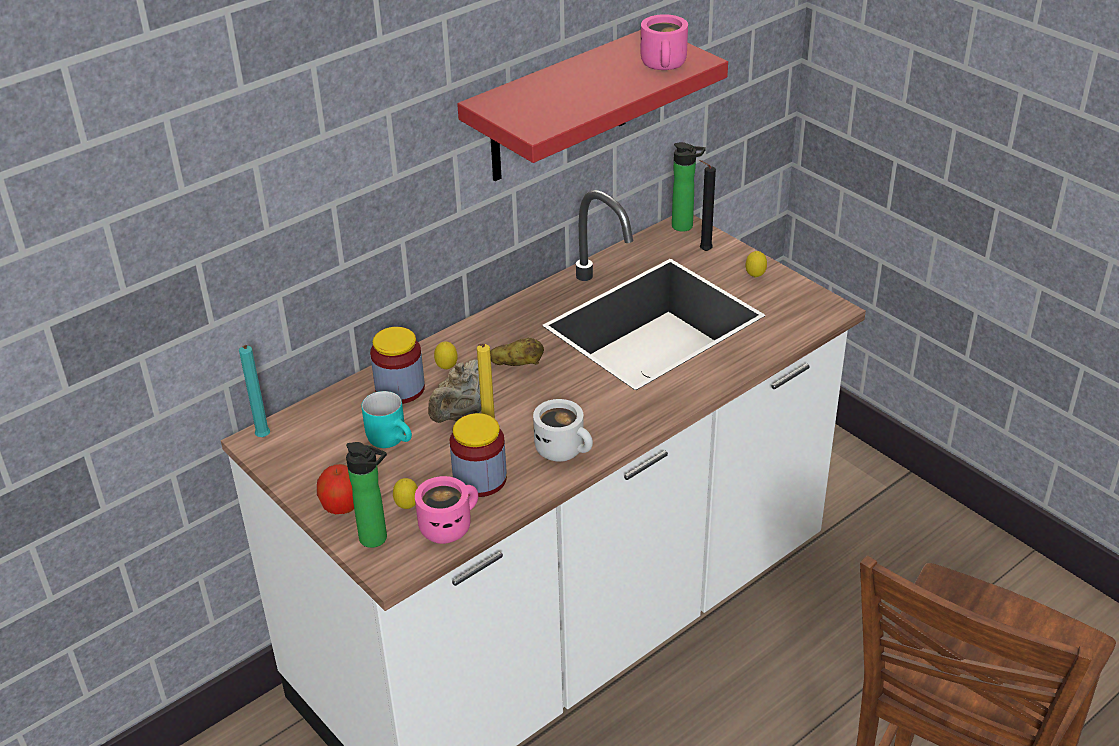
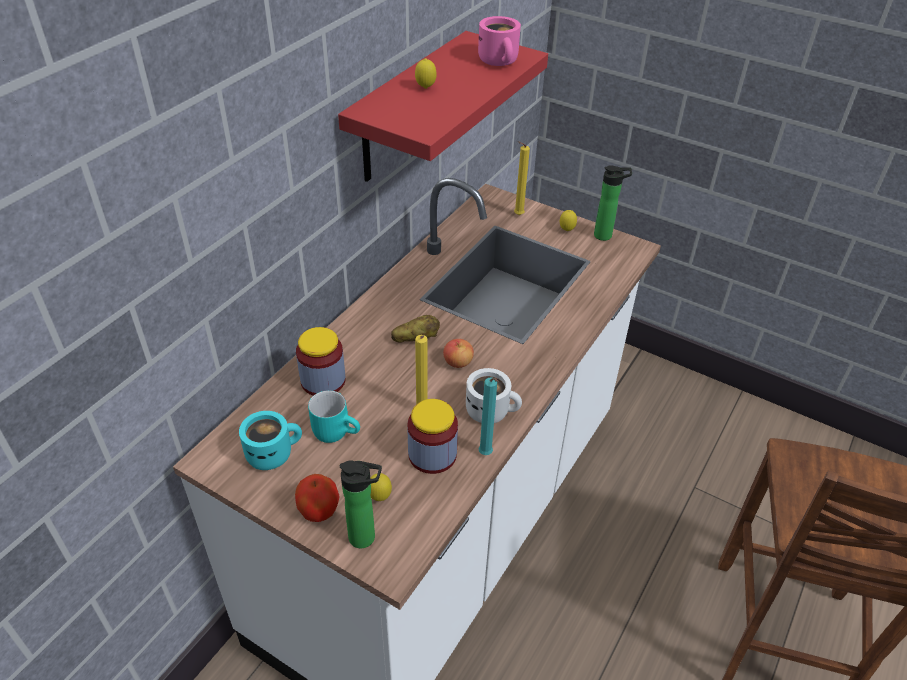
camera: 20 degrees left, 5 degrees up
turquoise candle [239,345,270,437] -> turquoise candle moved to [479,377,499,455]
pink mug [415,476,478,544] -> none
beige teapot [428,359,481,423] -> none
lemon [434,342,457,369] -> lemon moved to [415,58,437,89]
bottle [672,142,706,232] -> bottle moved to [594,165,632,241]
black candle [699,160,716,251] -> yellow candle [514,141,530,215]
none -> turquoise mug [239,411,302,470]
none -> apple [443,339,474,368]

